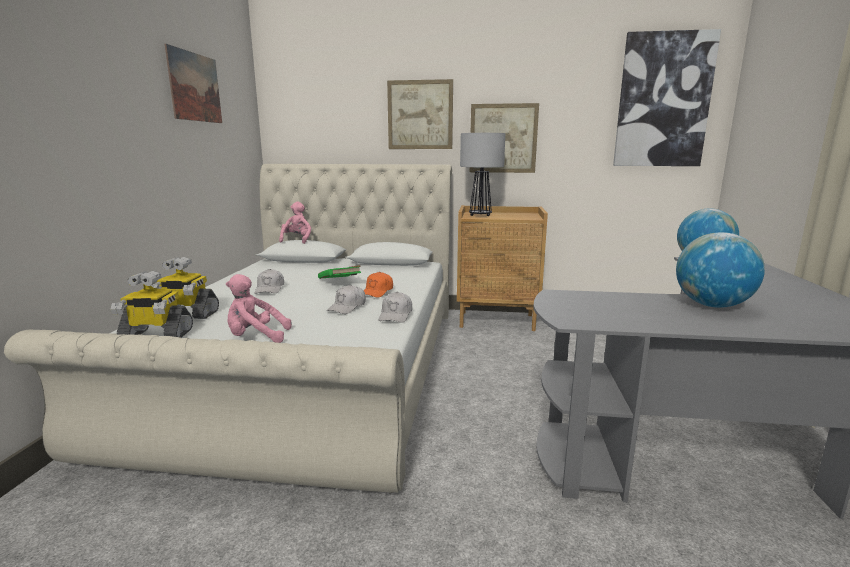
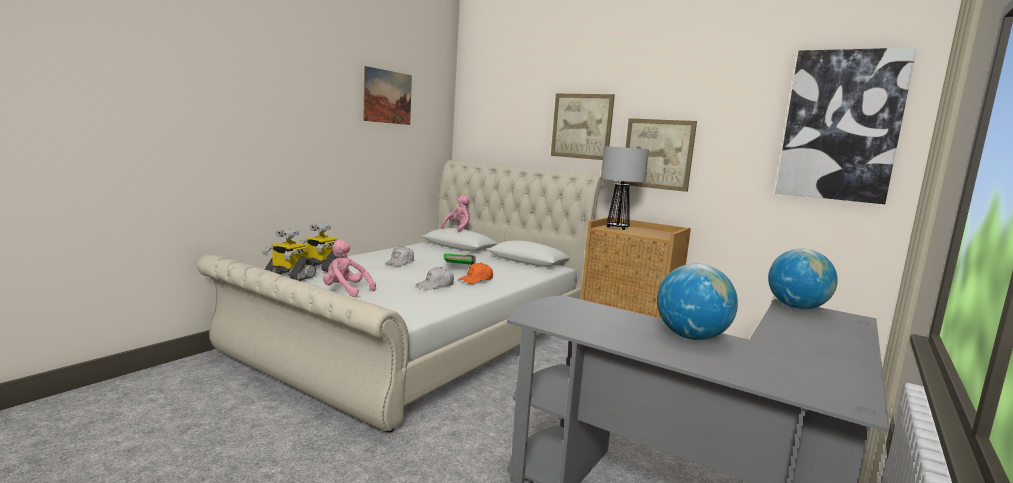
camera: 25 degrees right, 5 degrees down
white cap [379,292,412,323] -> none

